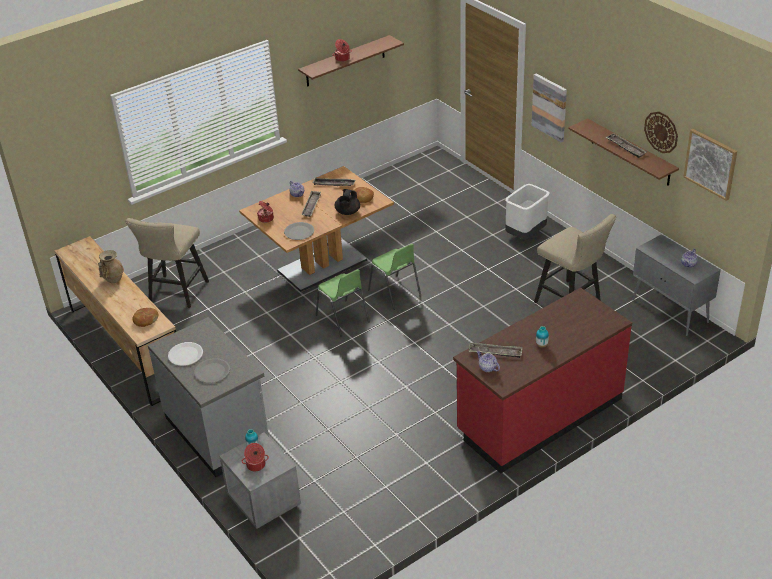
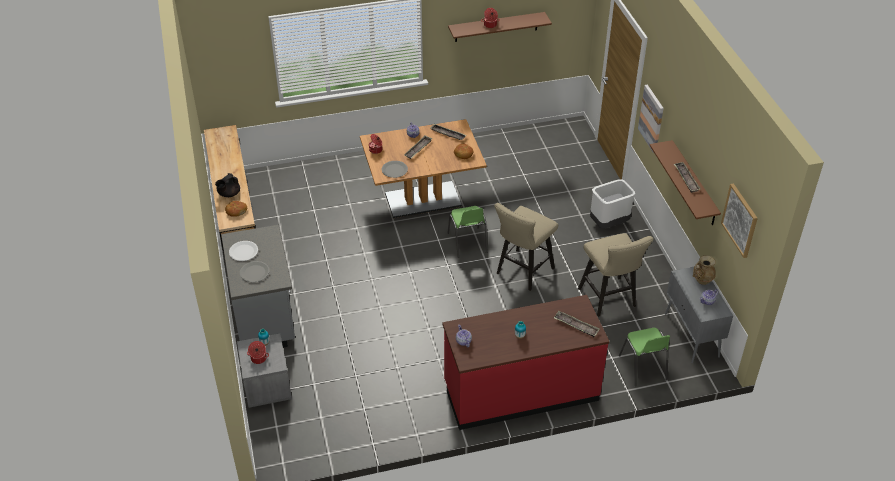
camera: 20 degrees right, 5 degrees up
beige vase [98,250,124,283] -> beige vase moved to [693,256,716,285]
beige stool [125,218,209,308] -> beige stool moved to [494,203,558,291]
green chair [316,269,370,336] -> green chair moved to [619,328,670,387]
black teapot [335,189,360,215] -> black teapot moved to [215,173,240,197]
tray [469,343,522,358] -> tray moved to [554,311,599,337]
wall clock [644,112,678,153] -> none

